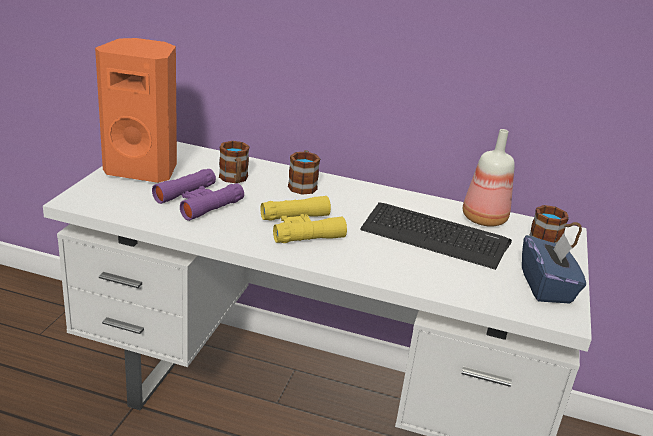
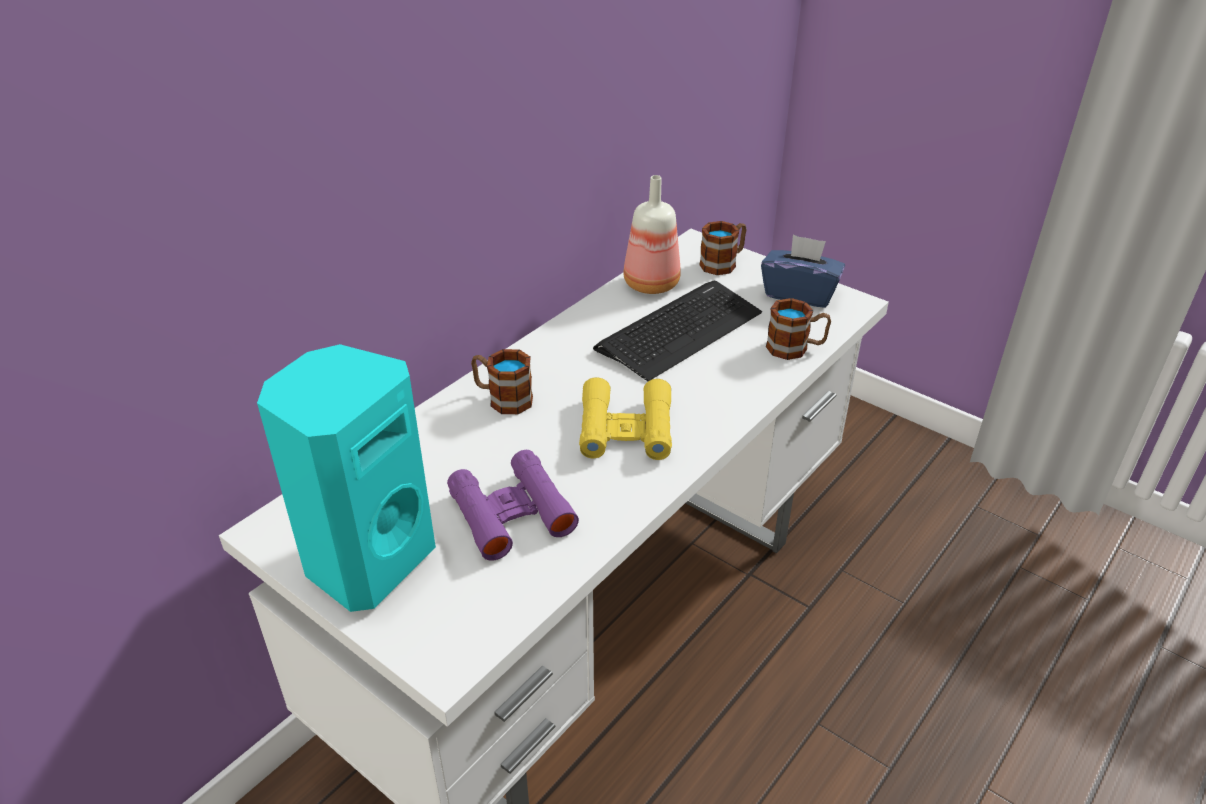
camera: 65 degrees left, 10 degrees up
orange speaker [95,38,177,183] -> turquoise speaker [257,344,436,612]
mug [219,141,250,183] -> mug moved to [766,298,831,360]

